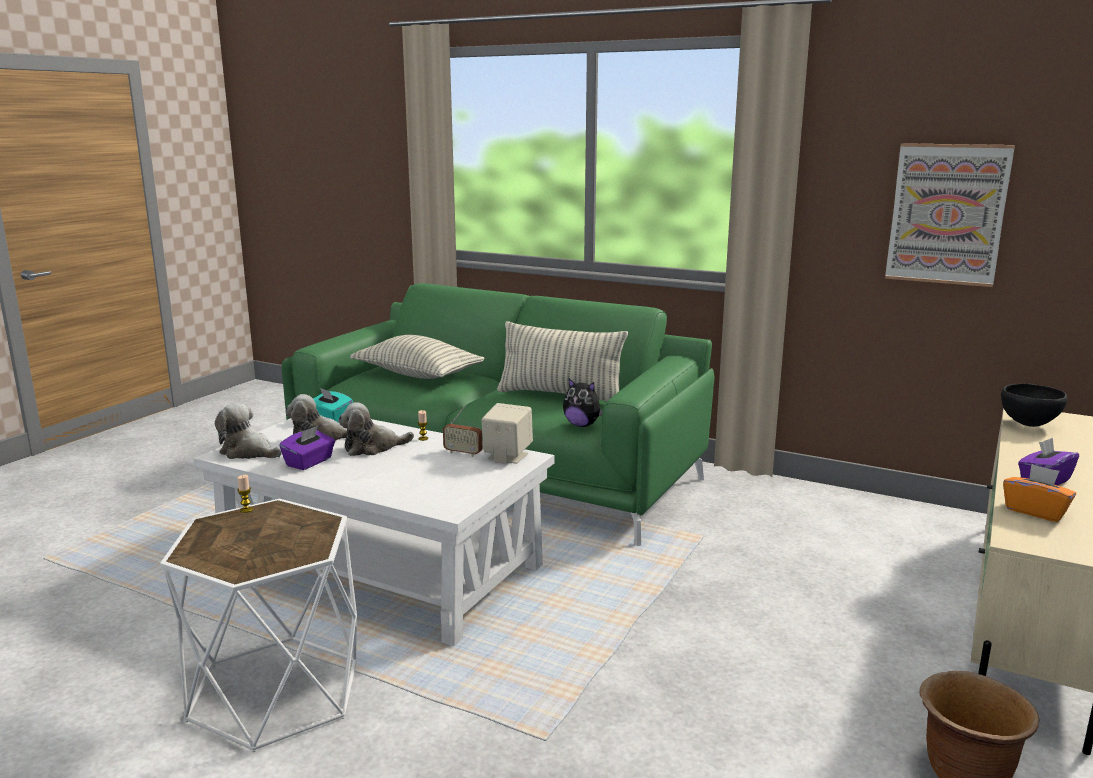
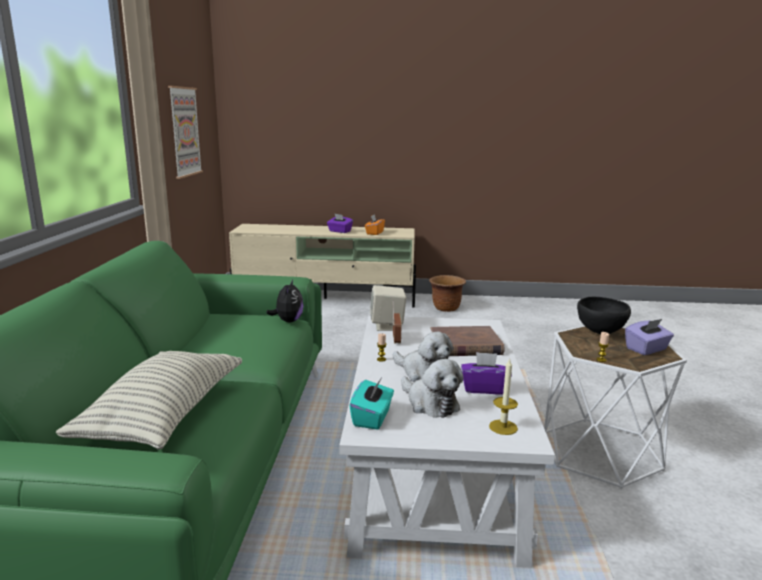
camera: 115 degrees left, 0 degrees up
plush toy [215,403,282,459] -> candle [489,358,518,435]
pillow [497,321,628,401] -> none
black bowl [1001,383,1068,427] -> black bowl moved to [577,297,631,334]
none -> brown book [431,326,505,356]
none -> purple tissue box [625,319,674,355]

